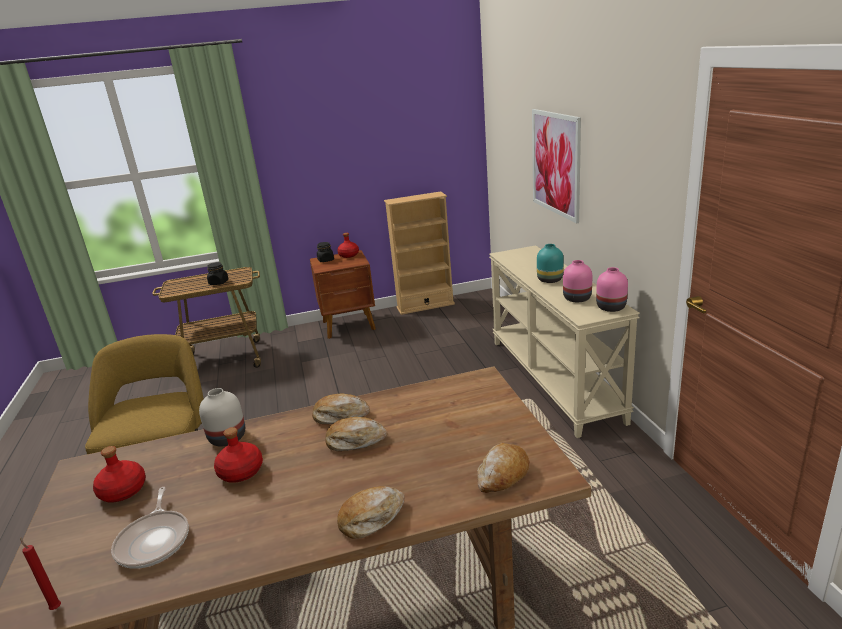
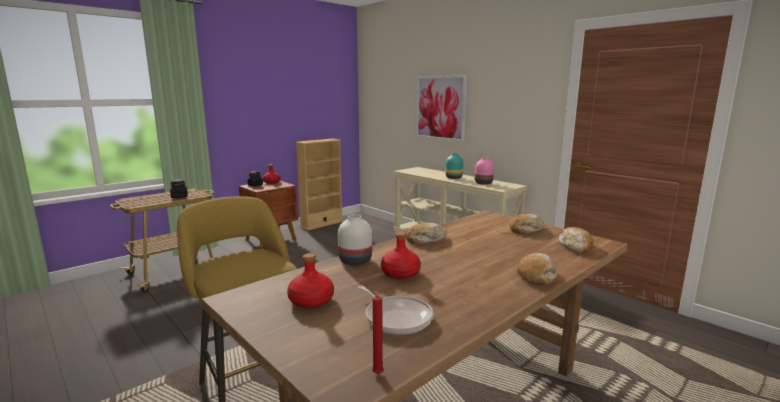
camera: 30 degrees left, 10 degrees down
bread [325,417,387,451] -> bread moved to [509,214,544,234]
pink vase [596,267,628,312] -> none

